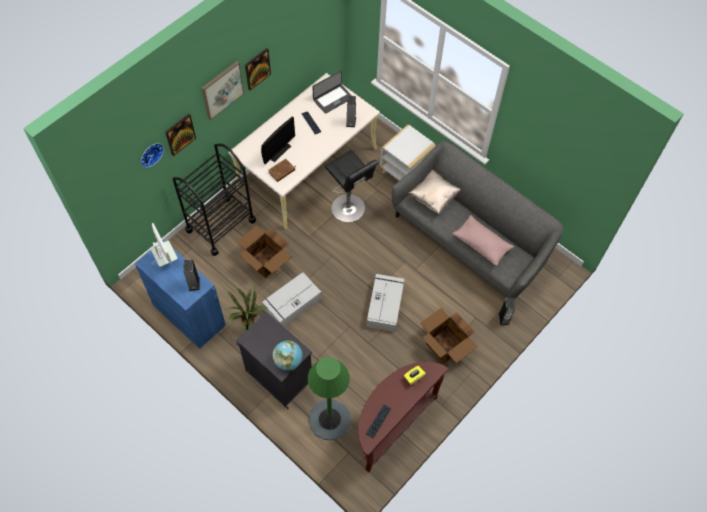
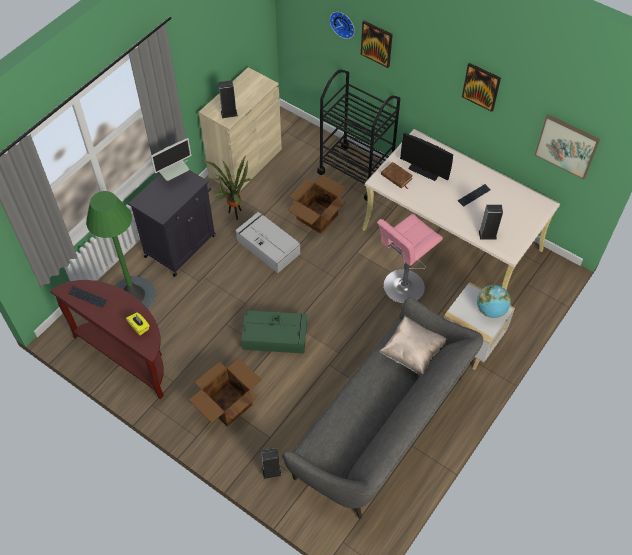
camera: 85 degrees right, 5 degrees down
blue cabinet [135,240,226,348] -> beige cabinet [199,67,282,191]
monitor [150,223,178,267] -> monitor moved to [151,138,191,181]
picture [201,61,244,120] -> picture moved to [534,114,600,180]
globe [272,341,303,371] -> globe moved to [477,285,511,318]
laptop [312,71,352,114] -> none
black stool [325,150,378,222] -> pink stool [377,214,443,304]
grey storage box [367,274,405,332] -> green storage box [241,310,307,353]
pink pillow [452,215,514,266] -> none

